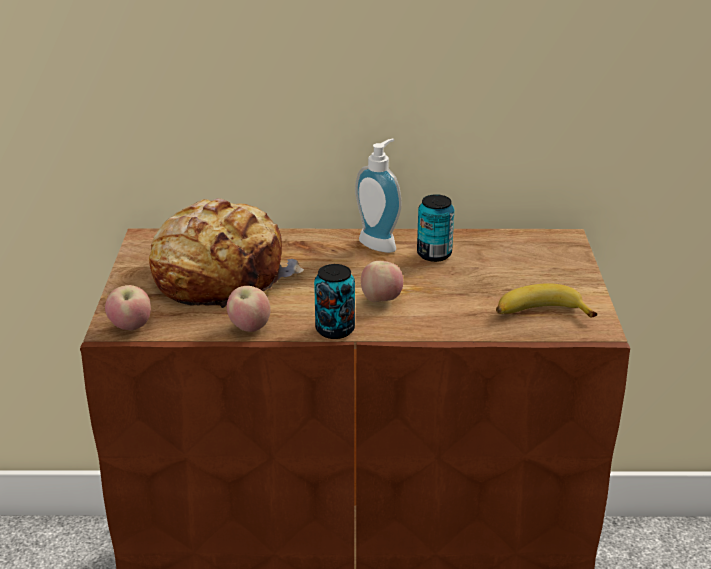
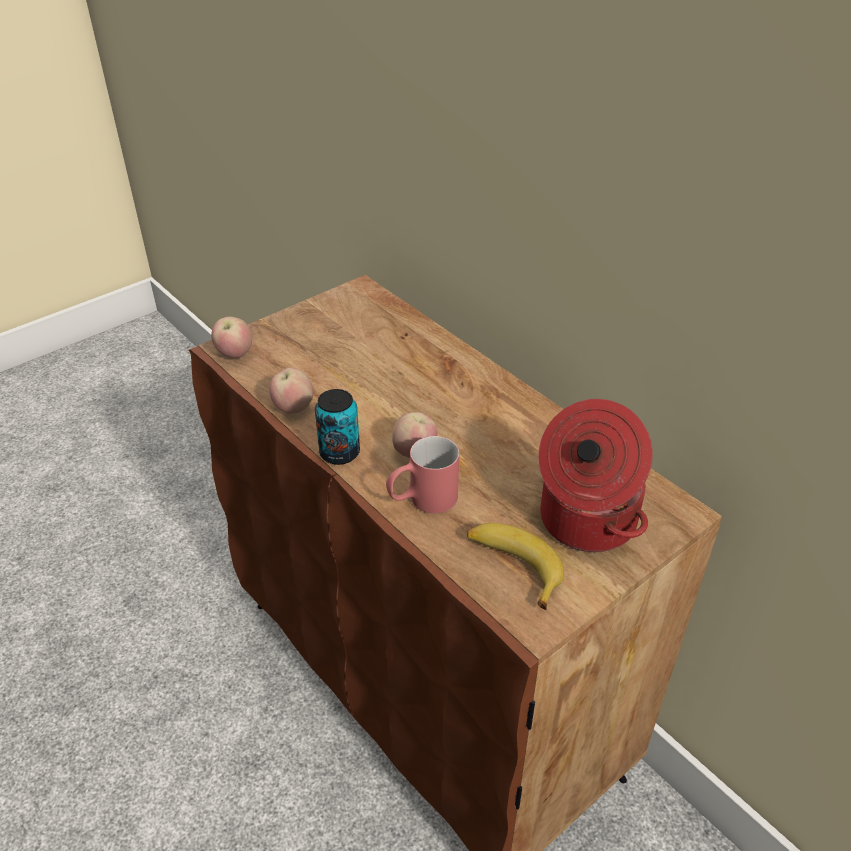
camera: 50 degrees right, 10 degrees up
bread [149,198,304,308] -> none
soap dispenser [355,138,401,253] -> none
can [417,194,454,262] -> none
none -> red mug [386,436,459,514]
none -> cooking pot [538,399,653,552]

